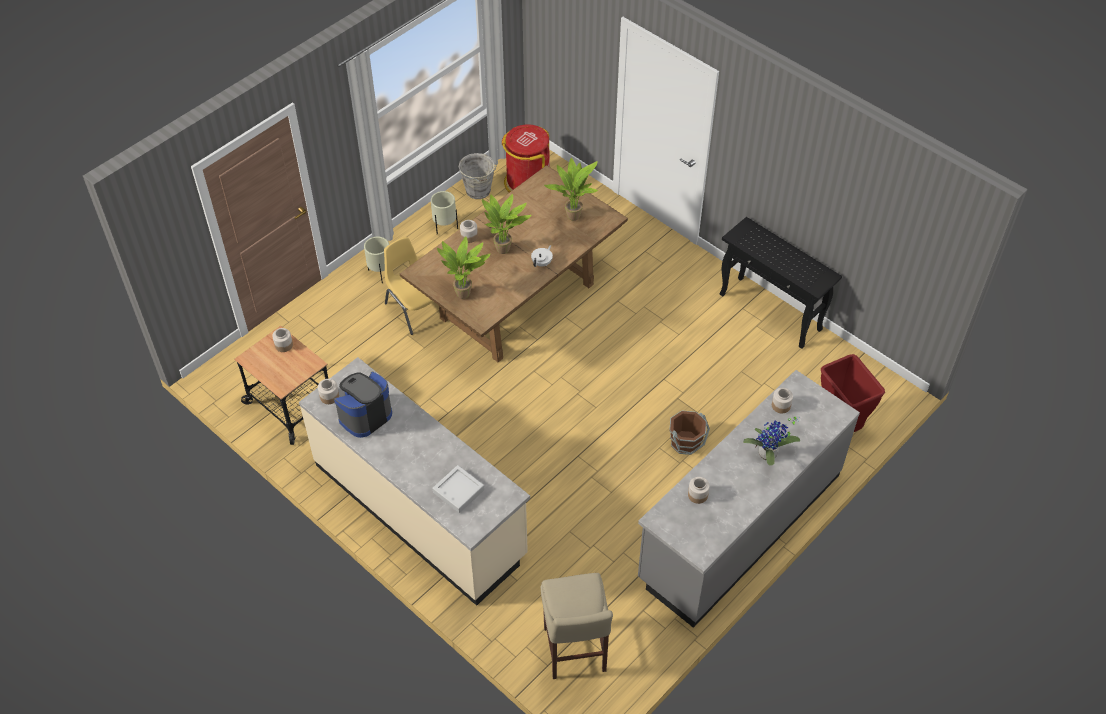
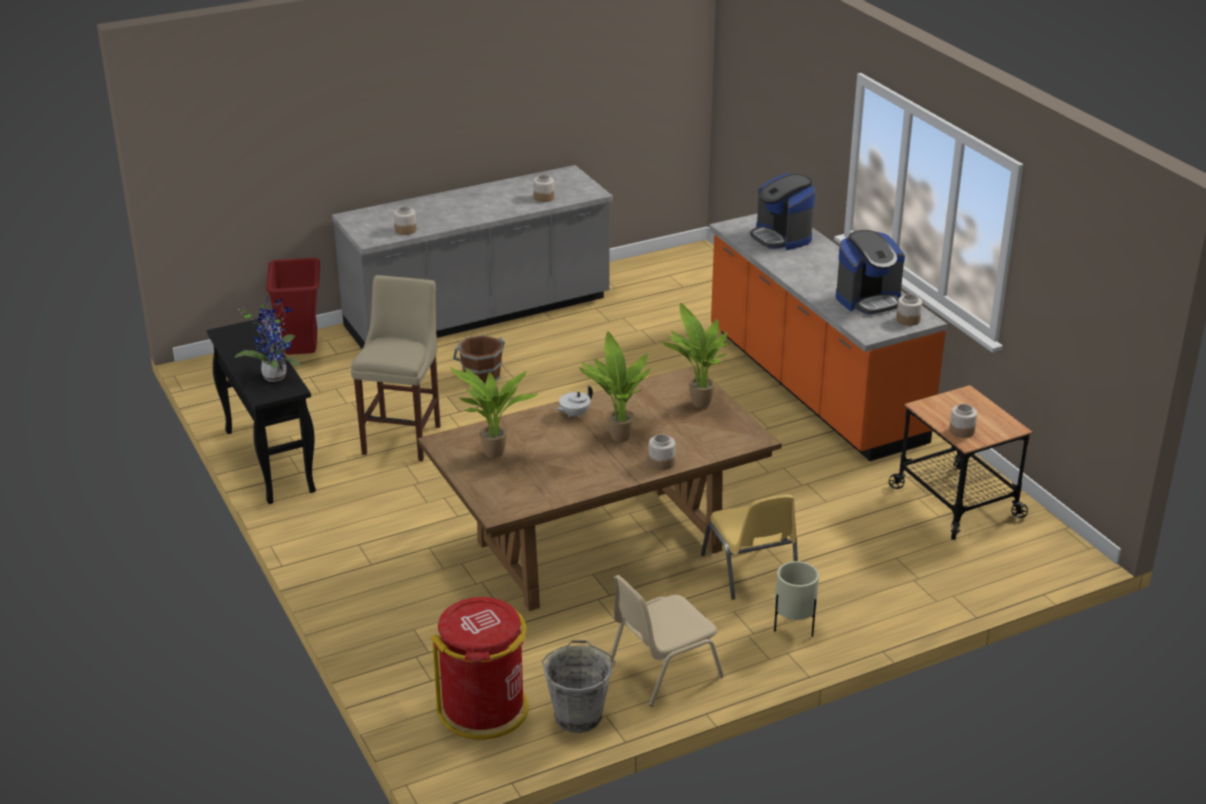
camera: 160 degrees left, 20 degrees down
beige counter [299,357,530,606] -> orange counter [709,213,947,461]
beige planter [431,191,458,234] -> beige chair [609,575,724,706]
grey tray [433,465,485,513] -> coffee machine [750,174,816,250]
beige stool [541,573,613,679] -> beige stool moved to [351,275,441,461]
potted plant [743,417,800,466] -> potted plant moved to [234,296,300,382]

